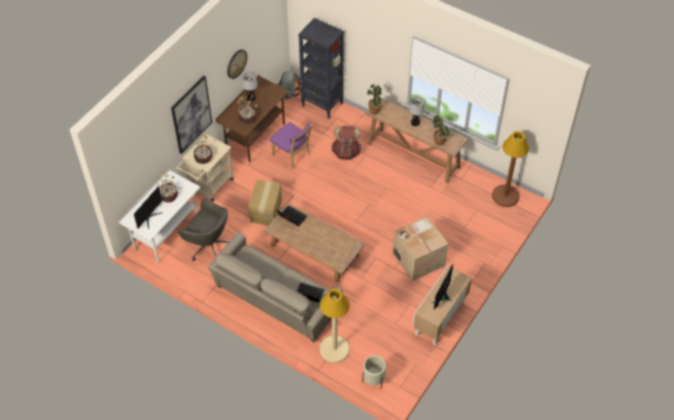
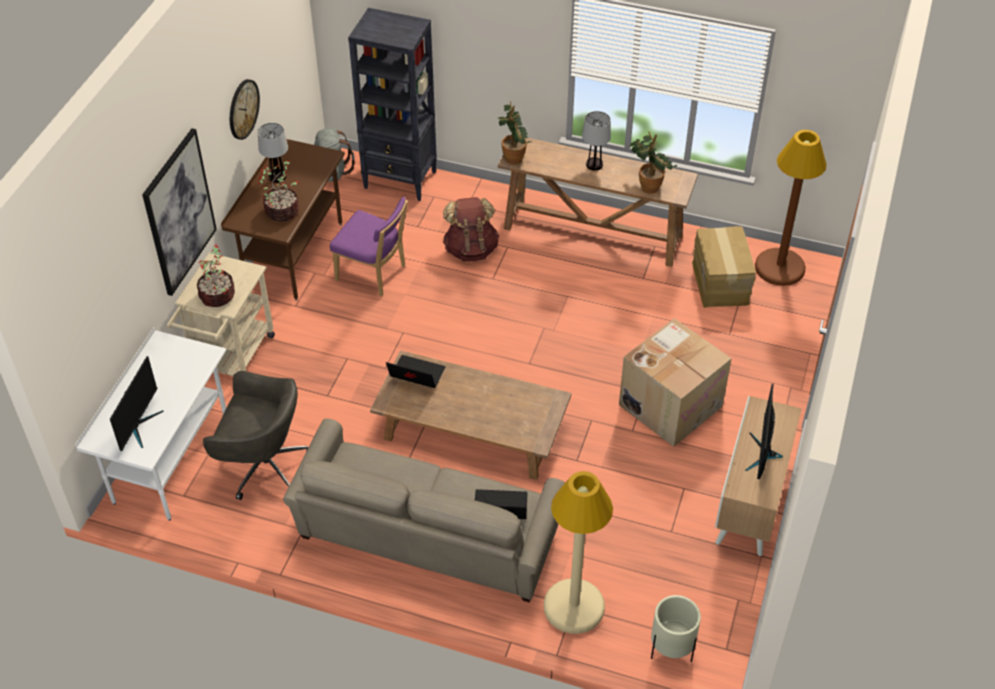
camera: 15 degrees left, 5 degrees down
potted plant [157,172,180,203] -> none
cardboard box [248,180,282,225] -> cardboard box moved to [692,226,756,308]

